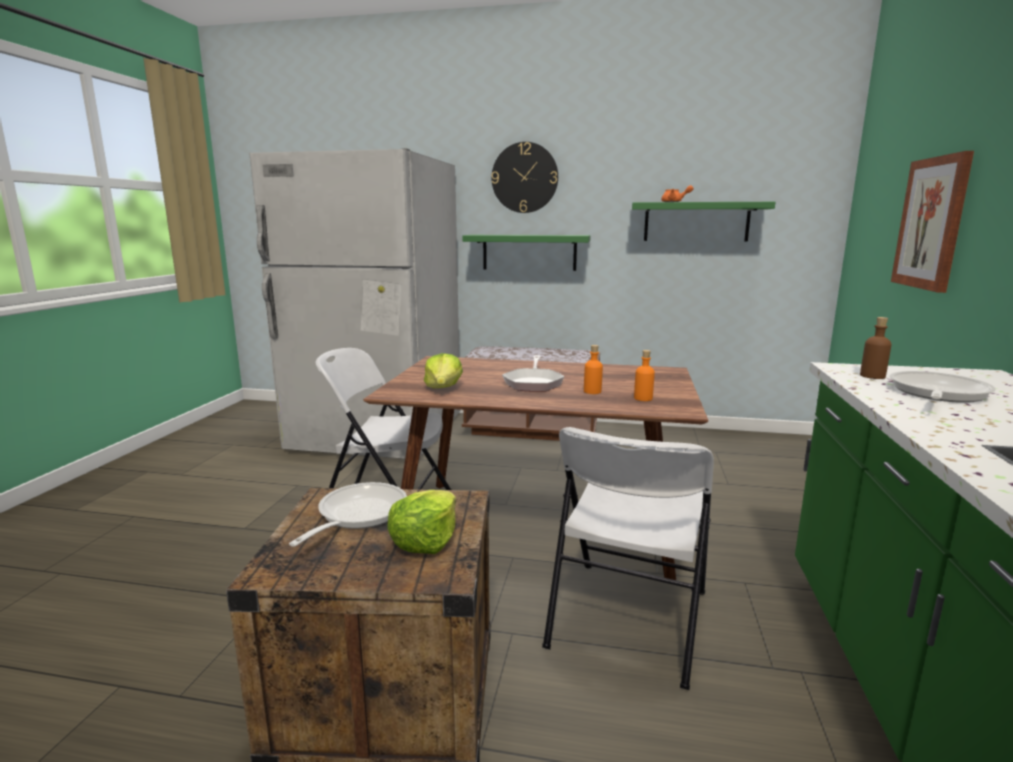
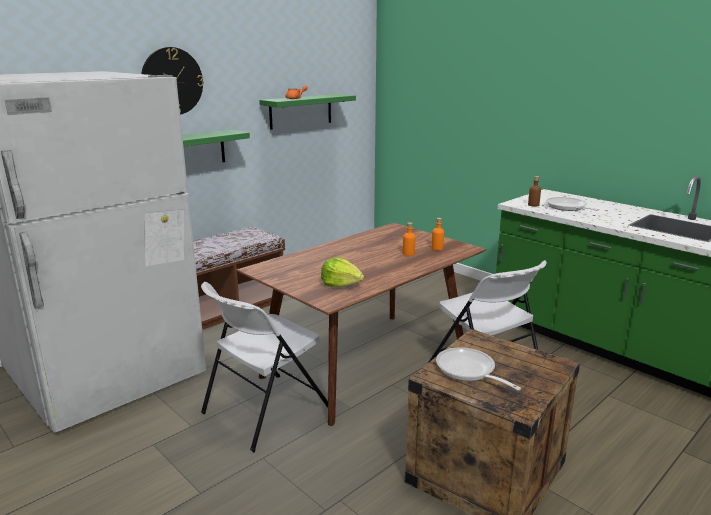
camera: 55 degrees left, 5 degrees up
lettuce [387,490,456,554] -> none
frying pan [502,355,564,392] -> none
picture [891,151,974,293] -> none

